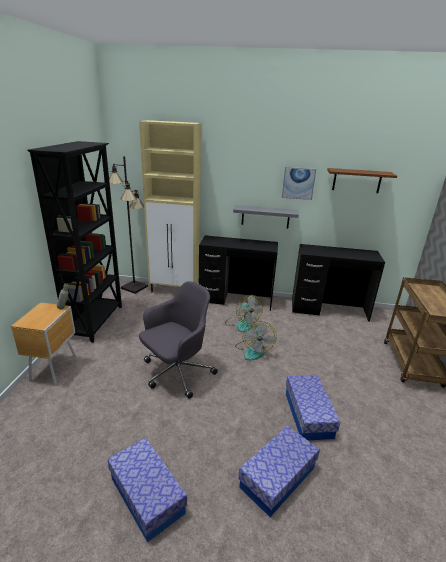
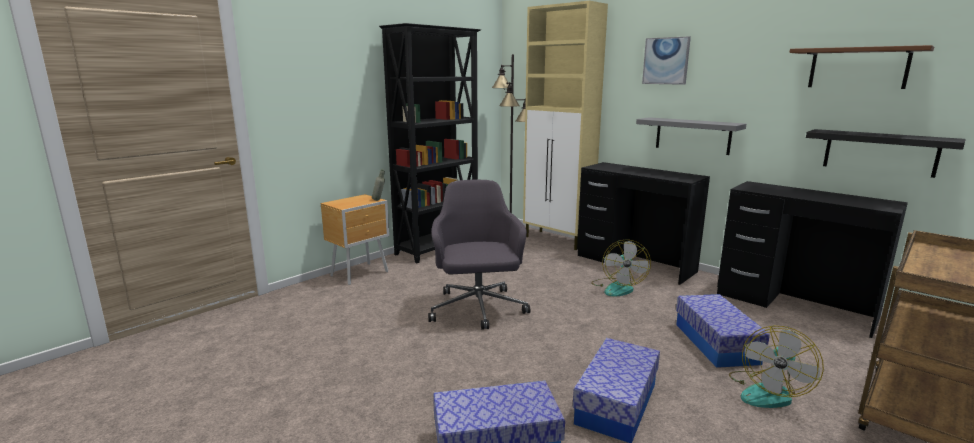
camera: 35 degrees right, 10 degrees down
storage box [107,438,187,542] -> storage box moved to [676,294,770,368]
grey office chair [139,281,218,399] -> grey office chair turned 90 degrees counterclockwise [428,180,530,330]
fan [235,321,277,360] -> fan moved to [729,326,824,408]
picture [282,167,316,200] -> picture moved to [642,36,691,85]
none -> black shelf [806,129,966,178]

